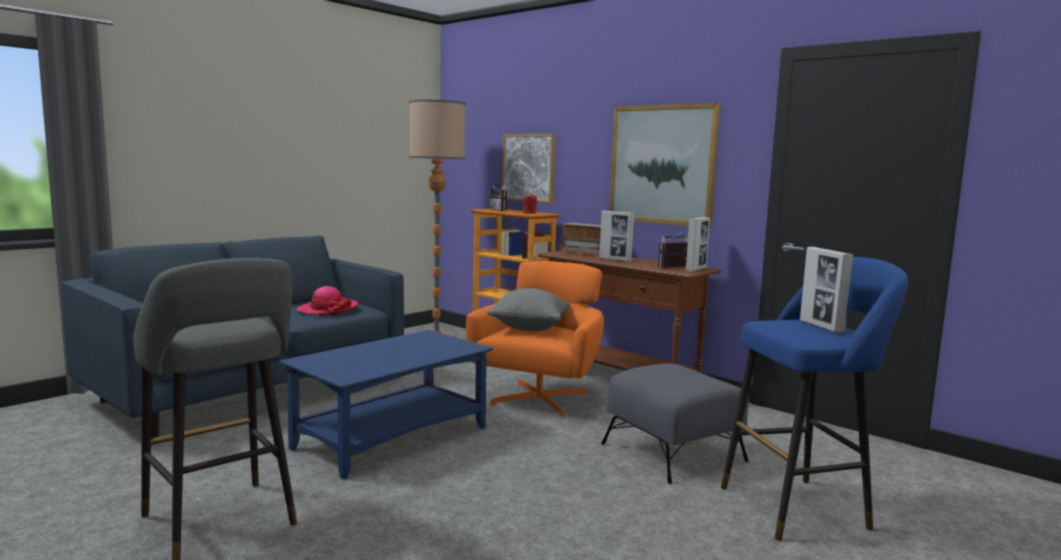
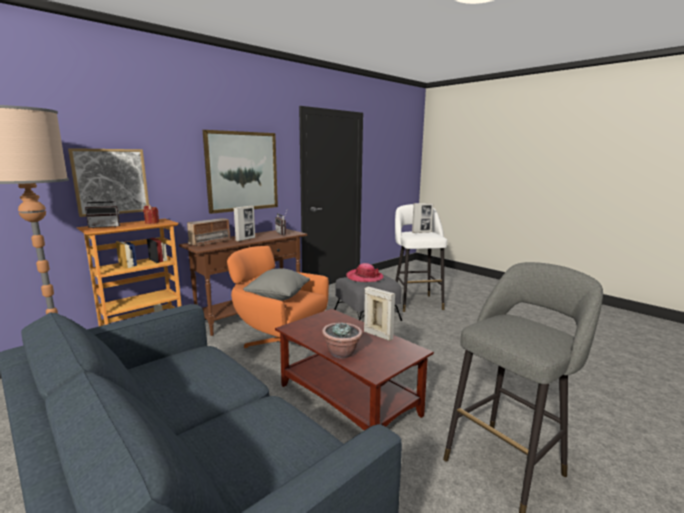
camera: 85 degrees left, 5 degrees up
blue coffee table [280,330,493,480] -> brown coffee table [275,309,434,430]
hat [296,286,359,315] -> hat moved to [346,263,383,282]
picture frame [685,217,710,272] -> picture frame moved to [364,287,395,341]
blue stool [721,257,908,541] -> white stool [395,204,447,312]
none -> potted plant [322,322,362,359]

